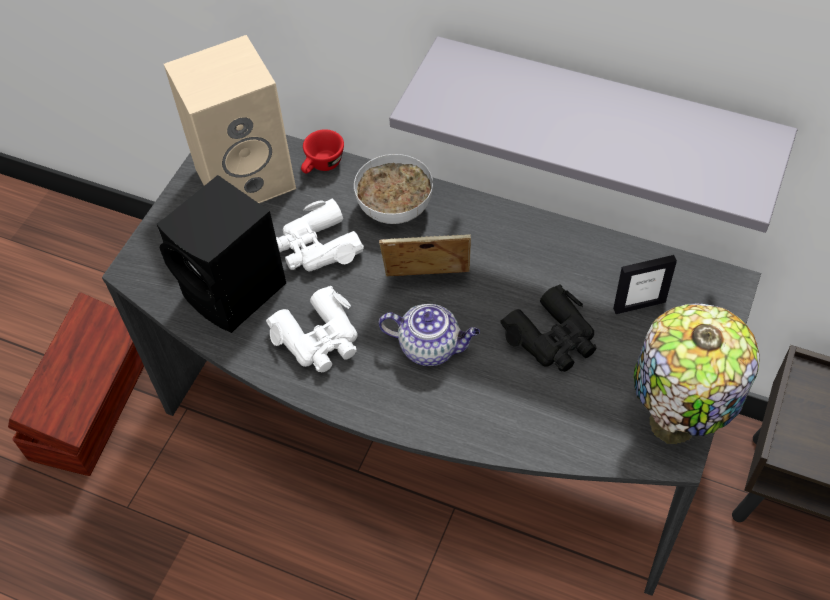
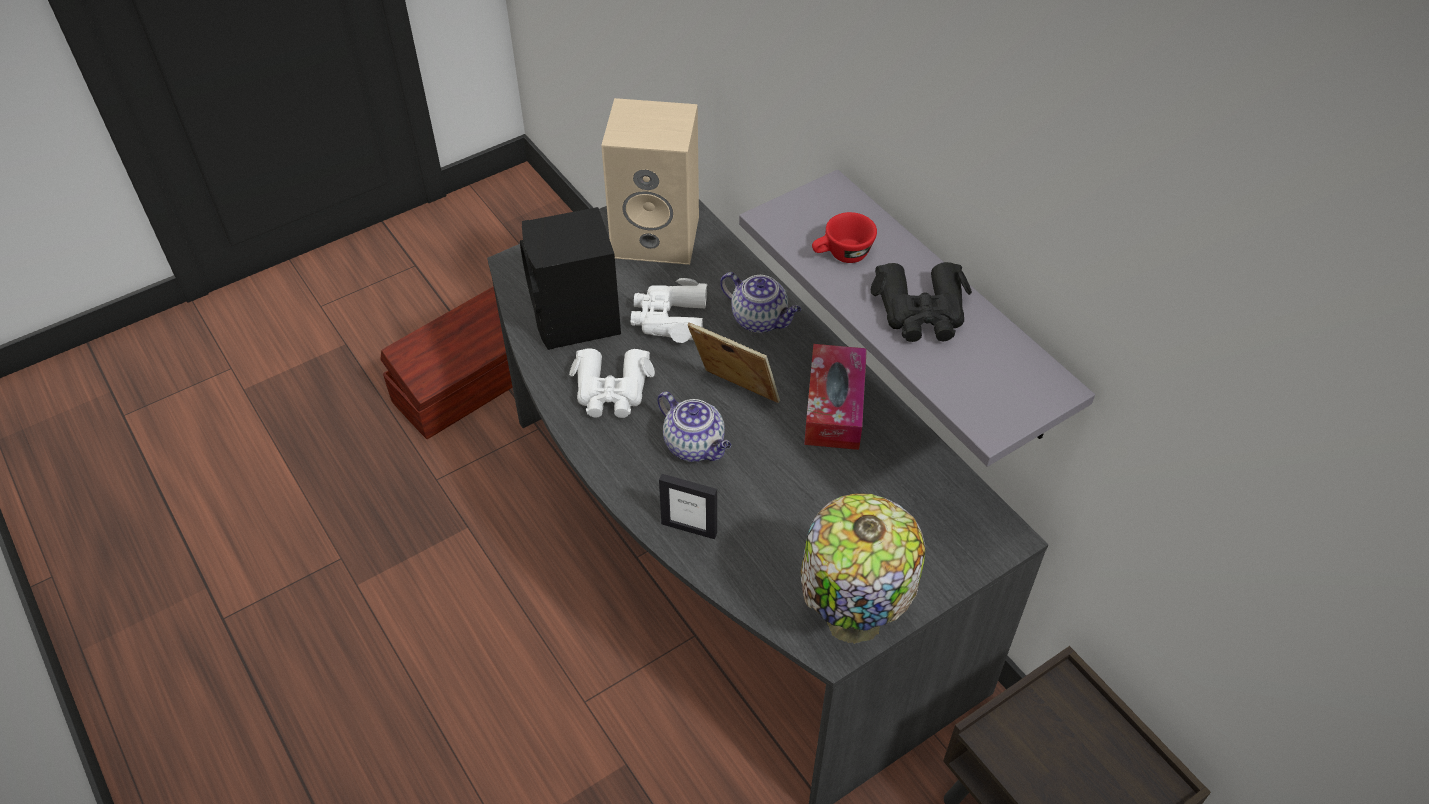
camera: 30 degrees right, 5 degrees down
red cup [301,129,344,174] -> red cup moved to [812,212,877,263]
bowl [354,154,433,224] -> teapot [720,272,801,333]
black binoculars [500,285,597,372] -> black binoculars moved to [871,262,972,342]
picture frame [613,255,677,314] -> picture frame moved to [659,474,717,539]
none -> tissue box [804,344,867,450]

